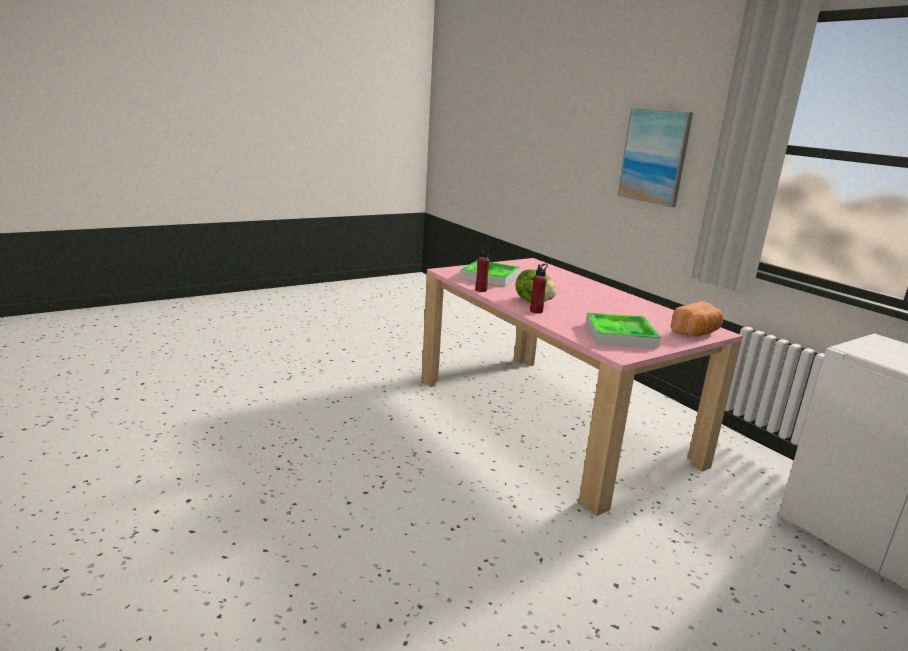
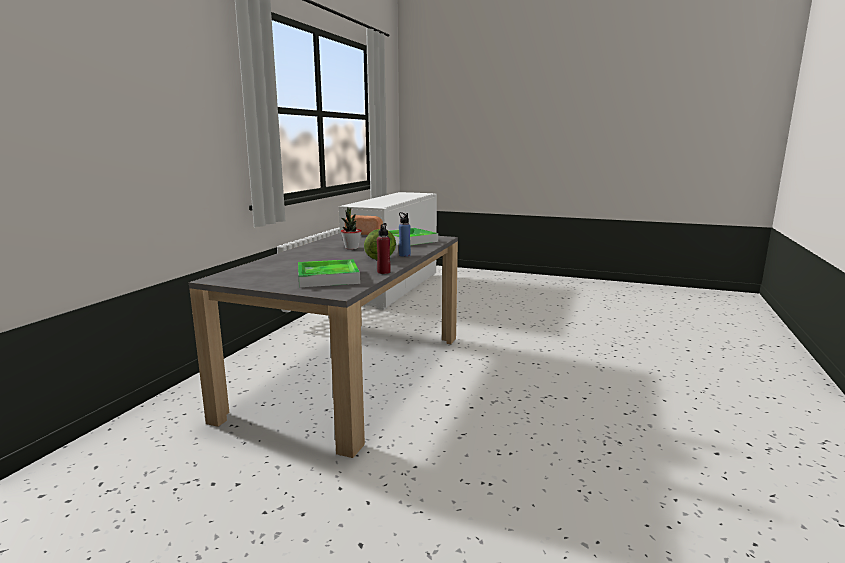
camera: 125 degrees left, 5 degrees down
pink dining table [421,258,743,516] -> grey dining table [189,233,458,458]
red bottle [530,264,548,314] -> blue bottle [399,212,411,257]
picture [618,108,693,207] -> none
none -> potted plant [341,207,362,249]

